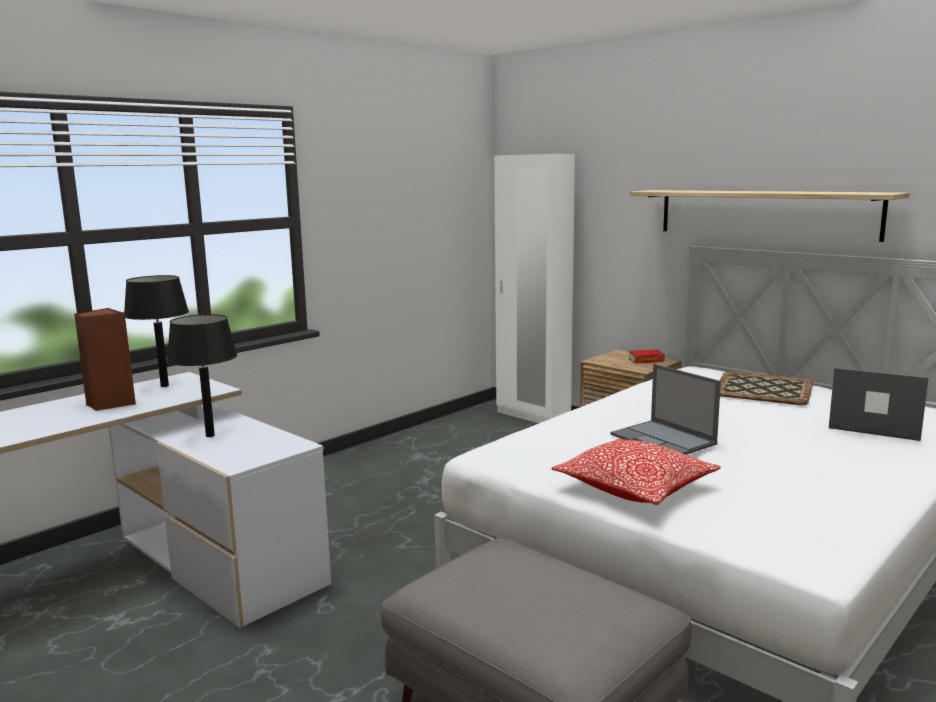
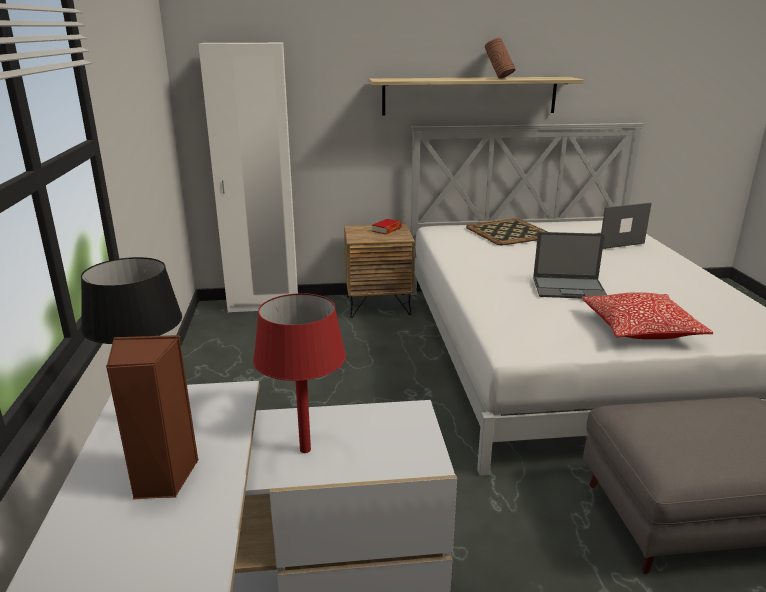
camera: 50 degrees left, 10 degrees up
black table lamp [167,314,237,437] -> red table lamp [253,293,346,453]
none -> brown vase [485,38,516,78]

